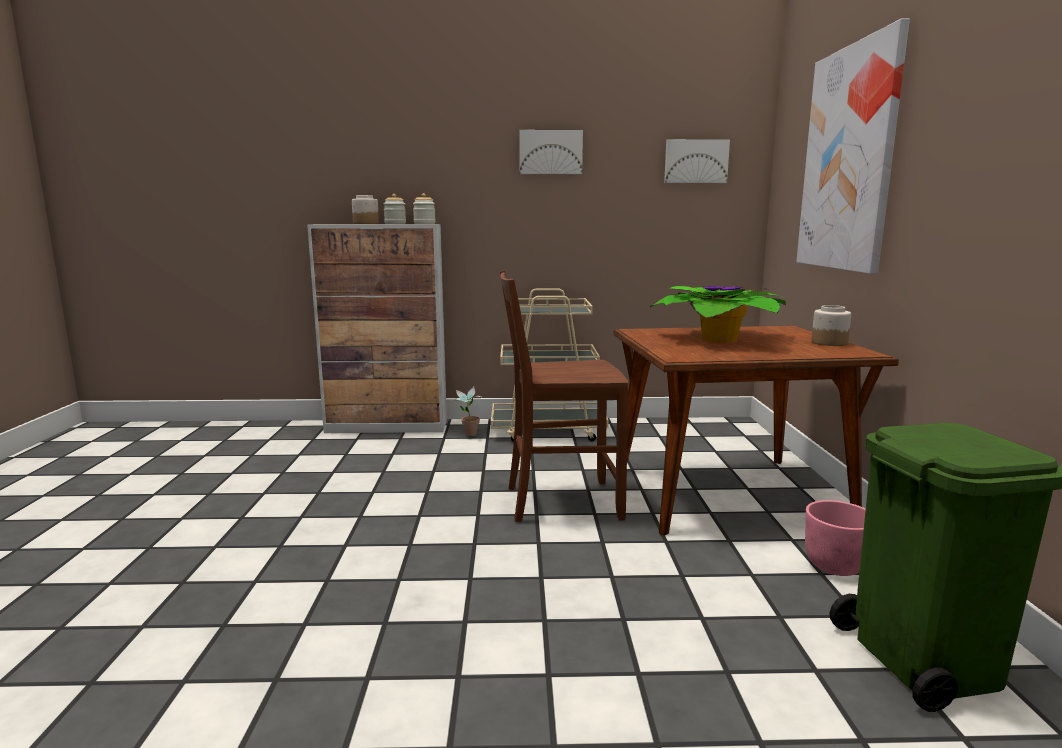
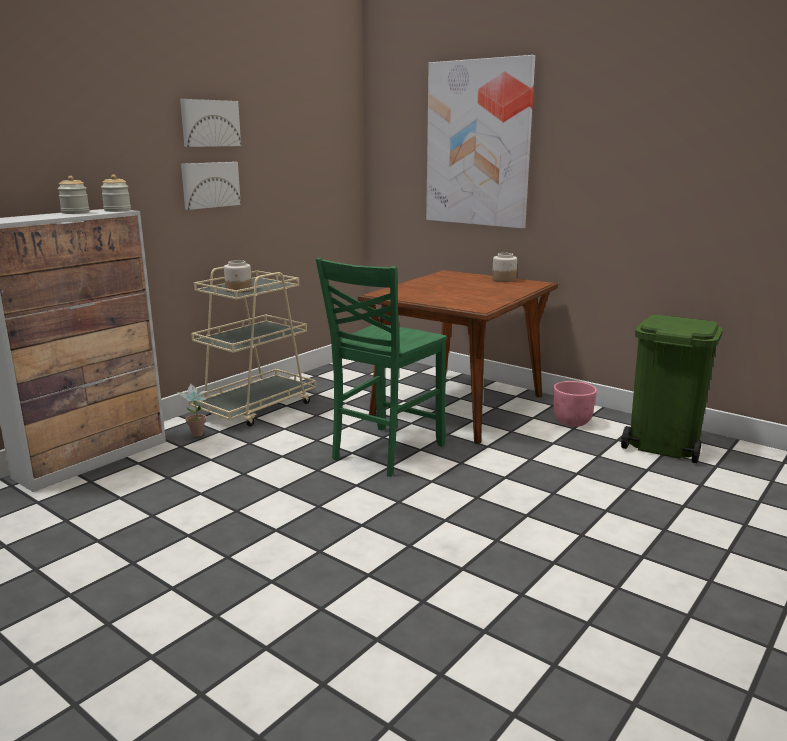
camera: 50 degrees left, 5 degrees up
jar [352,195,379,224] -> jar moved to [224,260,252,293]
brown chair [500,271,629,522] -> green chair [316,258,447,477]
potted plant [650,286,786,343] -> none
picture [664,139,730,183] -> picture moved to [181,162,241,210]

